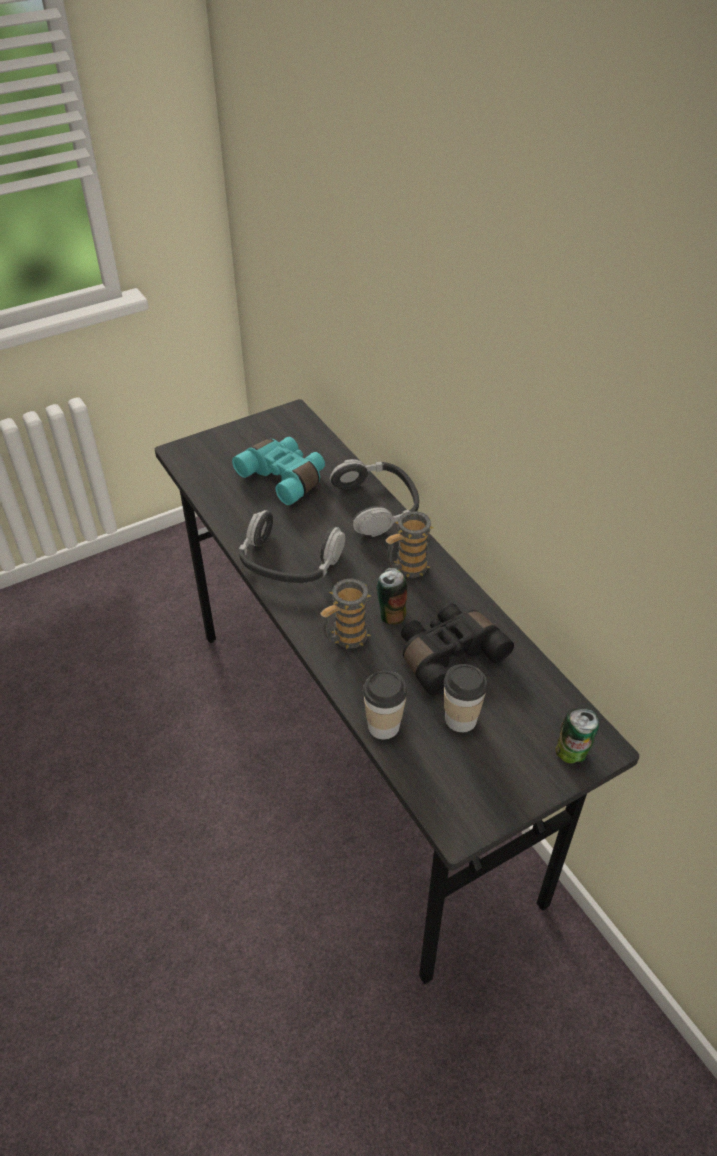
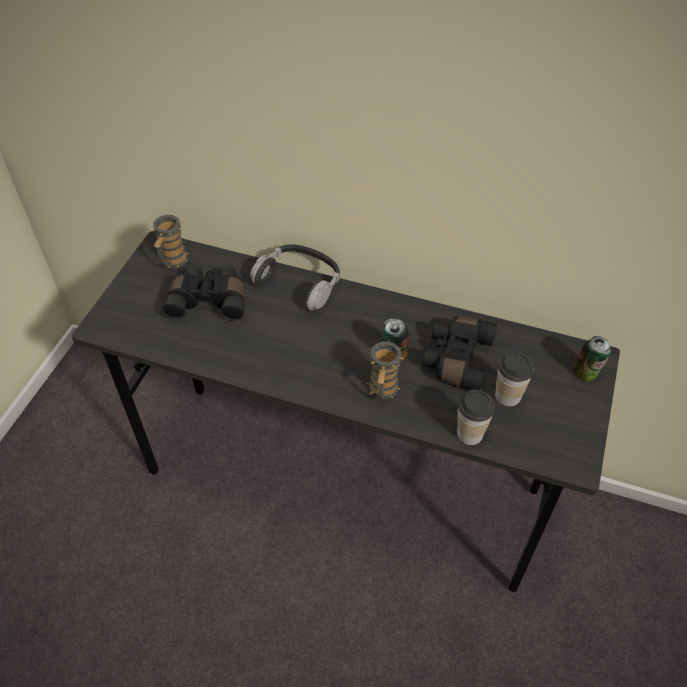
camera: 40 degrees left, 5 degrees up
turquoise binoculars [232,437,325,505] -> black binoculars [162,265,245,321]
headphones [239,510,345,583] -> none
mug [385,511,433,578] -> mug moved to [152,215,188,268]

